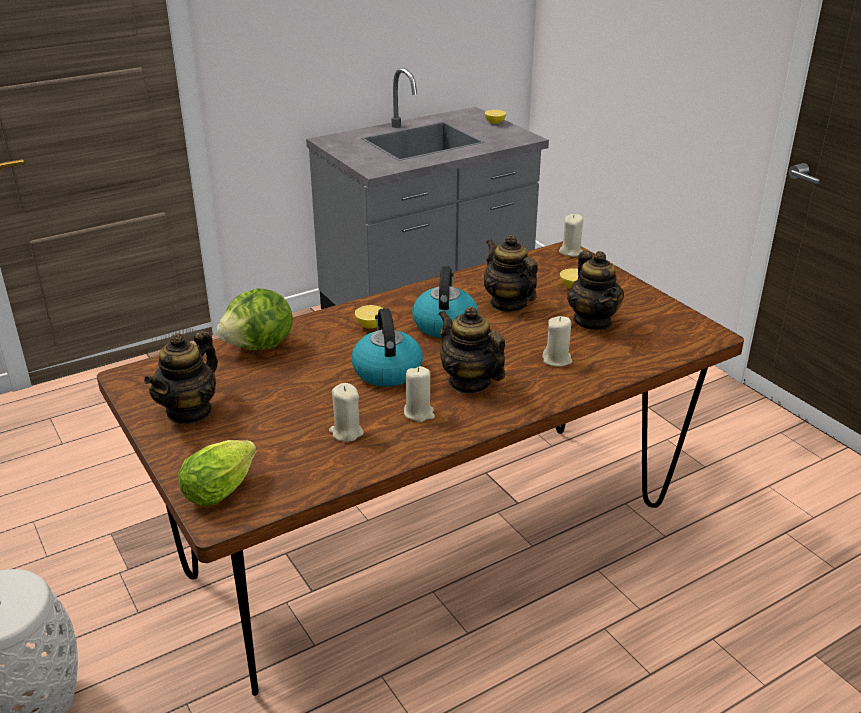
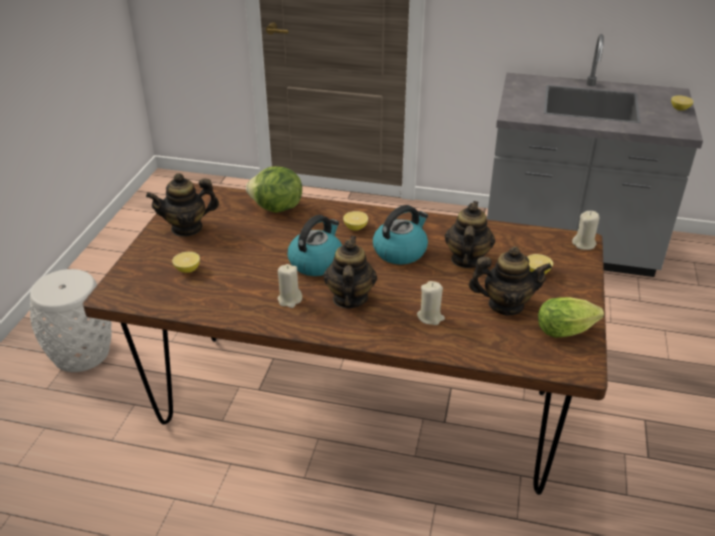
camera: 45 degrees right, 5 degrees up
lettuce [178,440,257,506] -> lettuce moved to [538,297,604,338]
beige candle [329,383,364,442] -> none
teapot [567,251,624,330] -> teapot turned 120 degrees counterclockwise [469,246,552,315]
none -> lemon [172,252,200,273]

